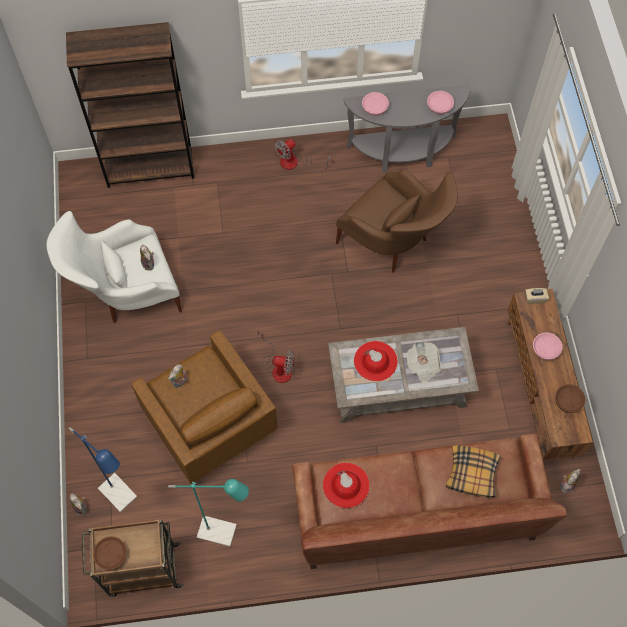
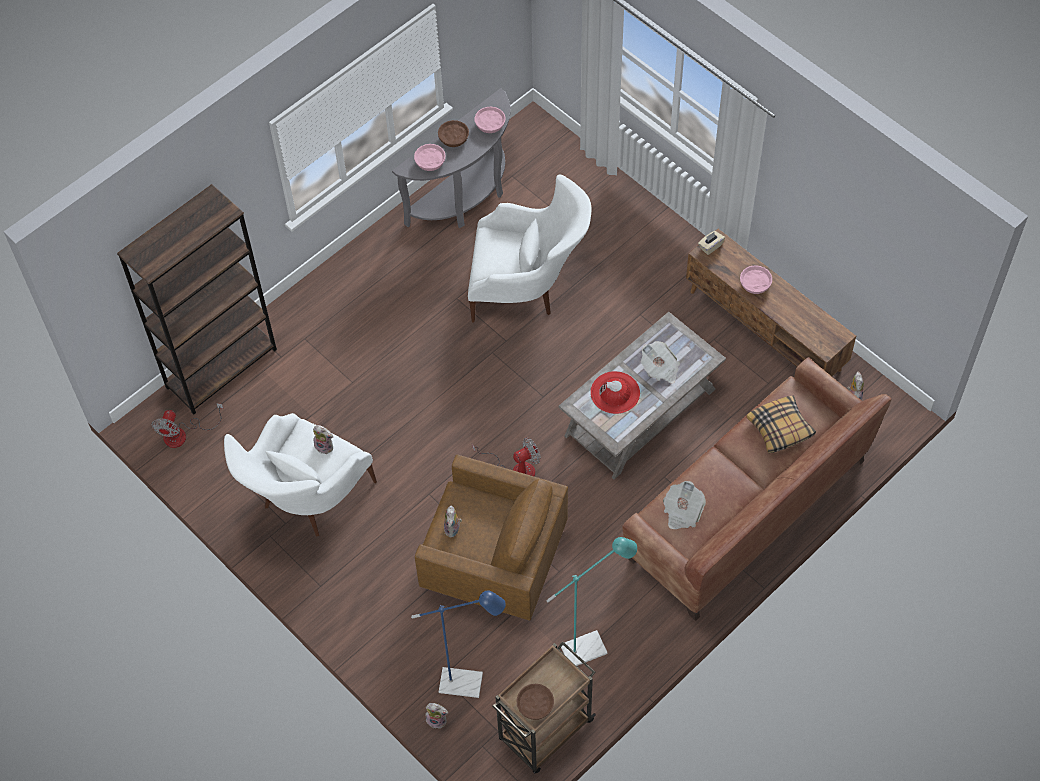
camera: 35 degrees left, 5 degrees down
fan [274,139,332,172] -> fan moved to [152,403,224,448]
red hat [323,463,370,508] -> newspaper [663,481,706,529]
brown armchair [336,169,458,273] -> white armchair [468,175,591,323]
brown bowl [555,384,585,413] -> brown bowl moved to [438,120,469,147]

